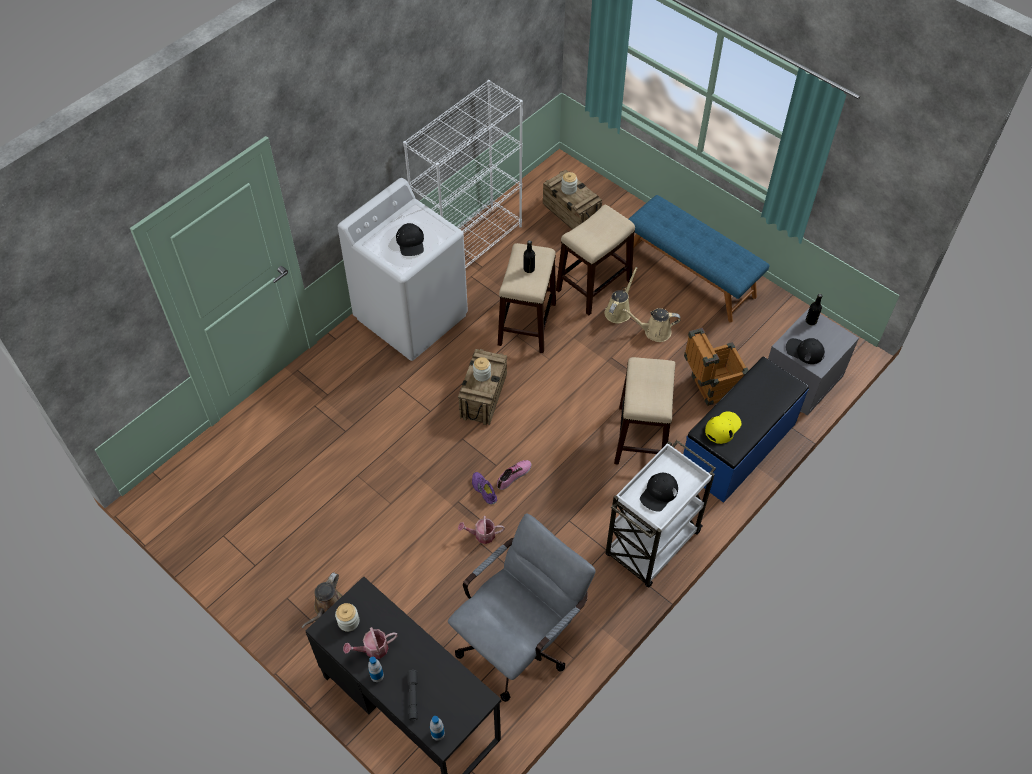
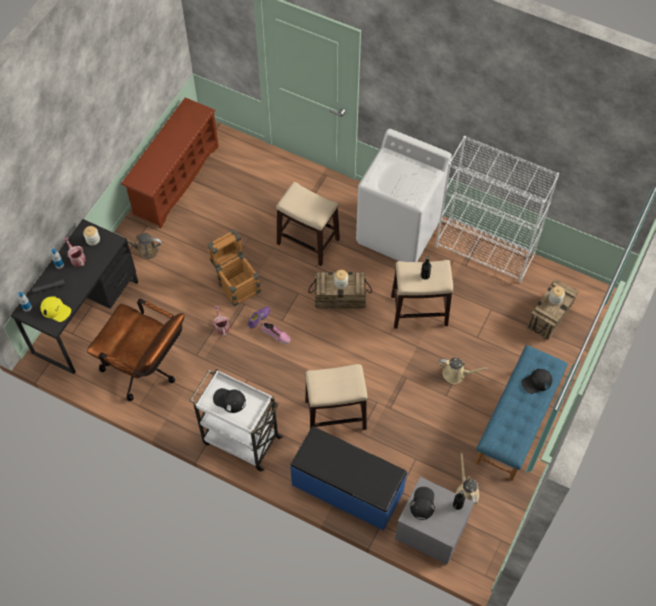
camera: 75 degrees right, 5 degrees up
black cap [396,223,424,256] -> black cap moved to [521,369,552,394]
grey office chair [448,513,596,702] -> brown office chair [87,299,184,401]
stool [556,205,635,315] -> stool moved to [276,182,340,266]
beige watering can [623,308,680,342] -> beige watering can moved to [456,453,479,505]
crate [684,328,749,406] -> crate moved to [207,229,261,307]
yellow cap [705,411,742,444] -> yellow cap moved to [40,297,71,322]
none -> brown shoe rack [121,97,219,228]

